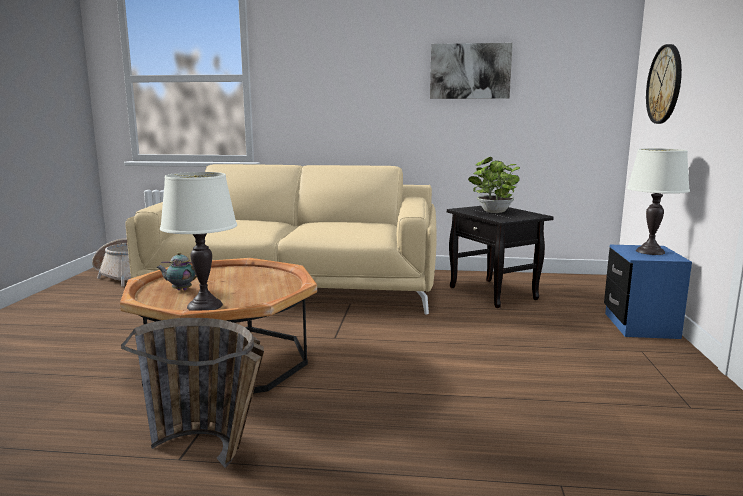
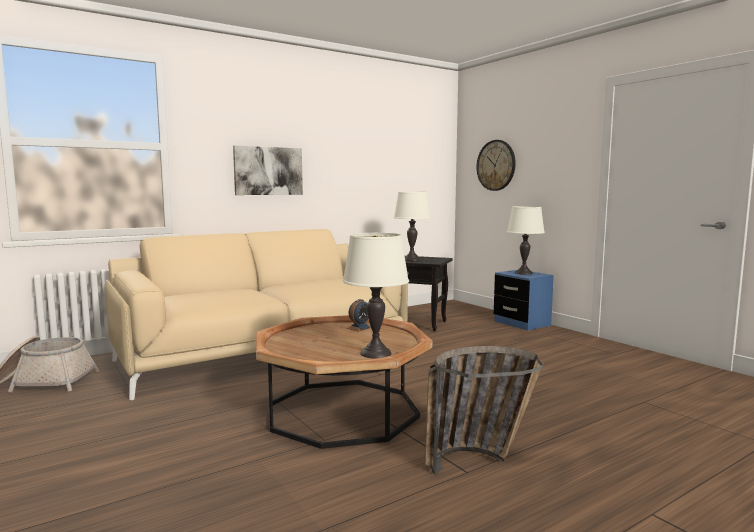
camera: 40 degrees left, 5 degrees down
teapot [156,252,197,290] -> none
picture [430,43,513,99] -> picture moved to [233,145,303,195]
potted plant [468,157,520,213] -> white table lamp [394,192,431,261]
none -> alarm clock [347,299,371,332]

